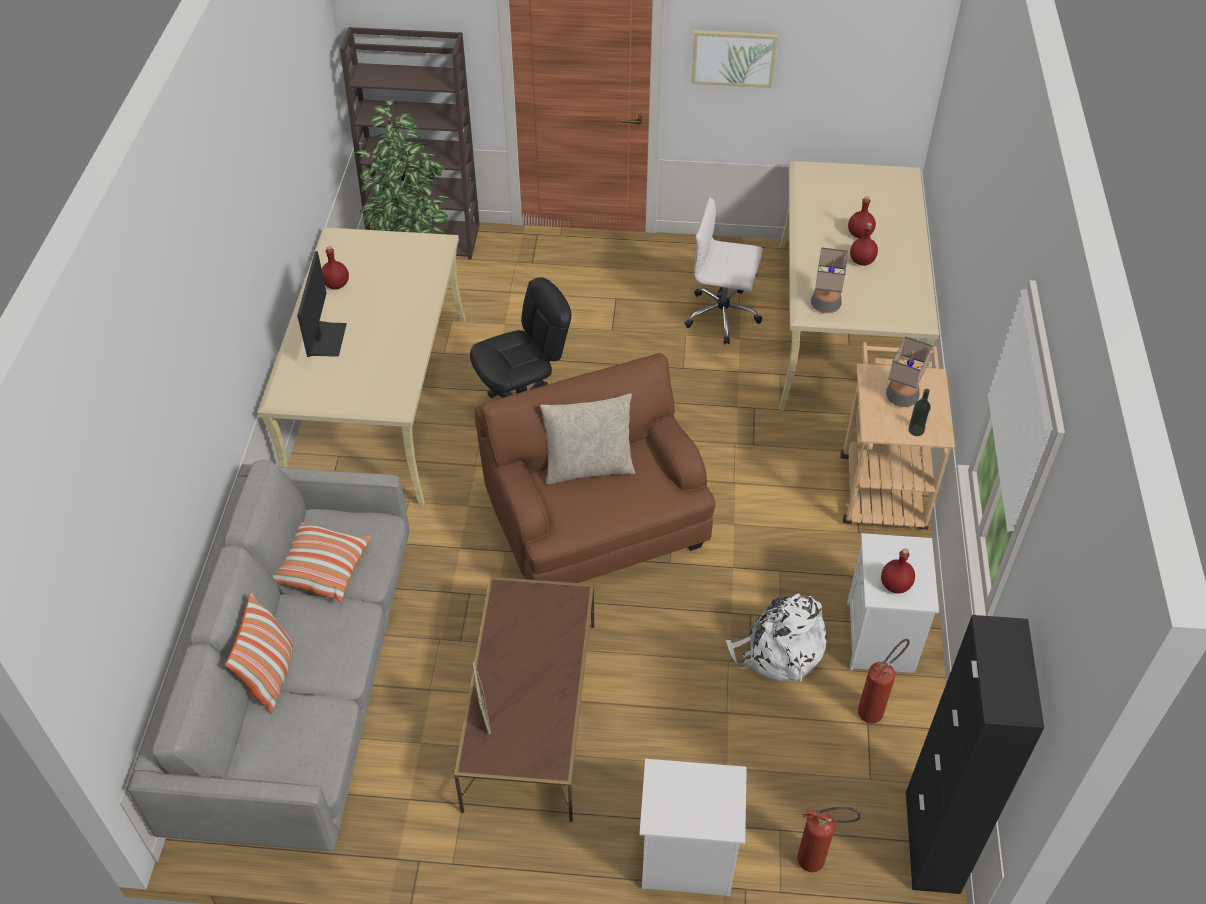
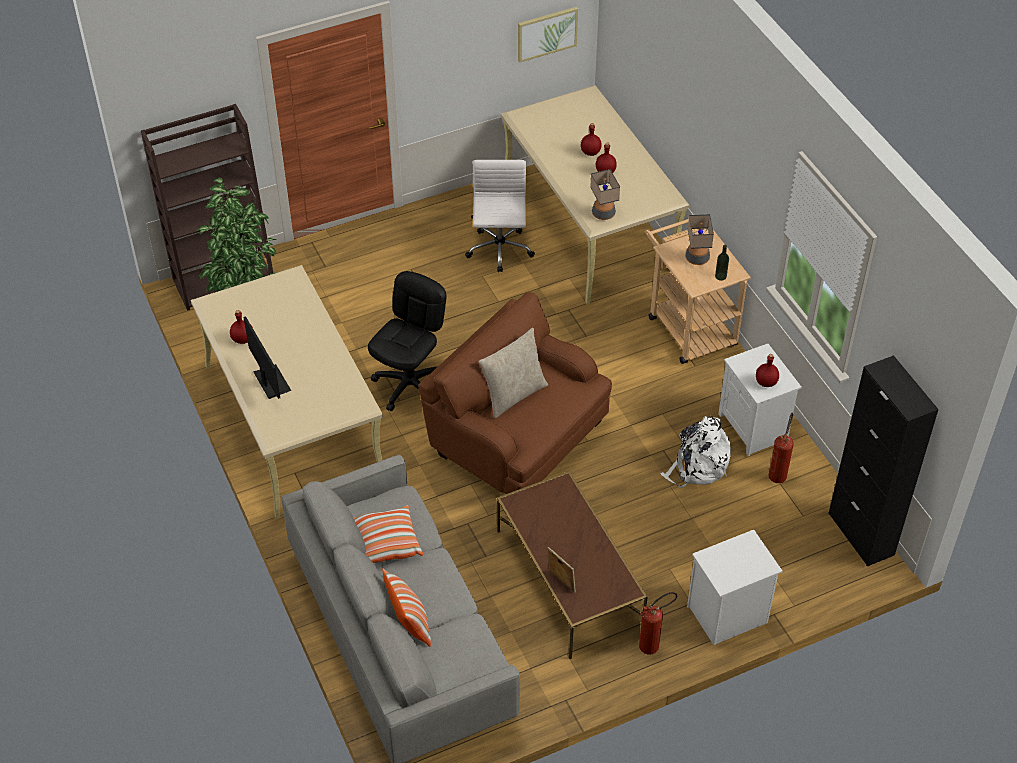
camera: 30 degrees left, 0 degrees up
white office chair [685,197,763,344] -> white office chair turned 105 degrees clockwise [465,160,535,272]
picture [691,30,777,88] -> picture moved to [518,7,578,63]
fire extinguisher [797,807,861,872] -> fire extinguisher moved to [639,592,677,655]

